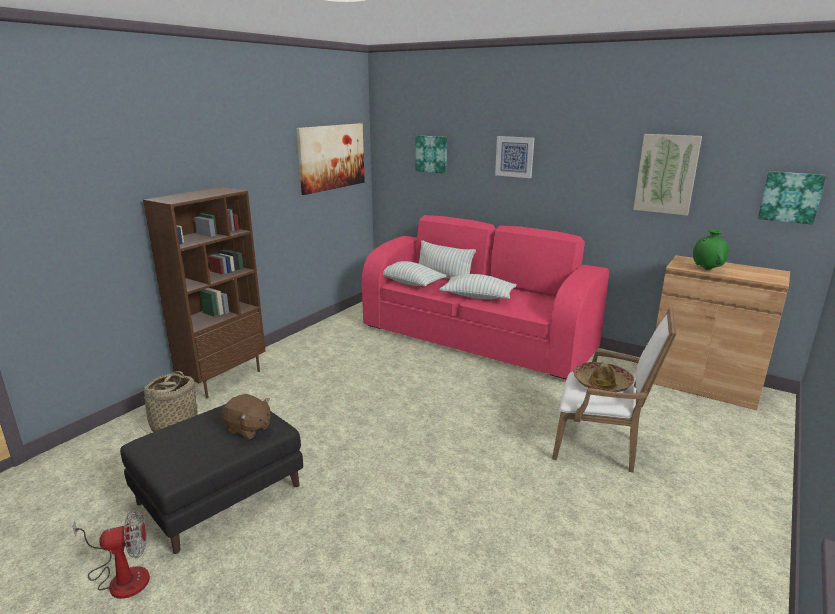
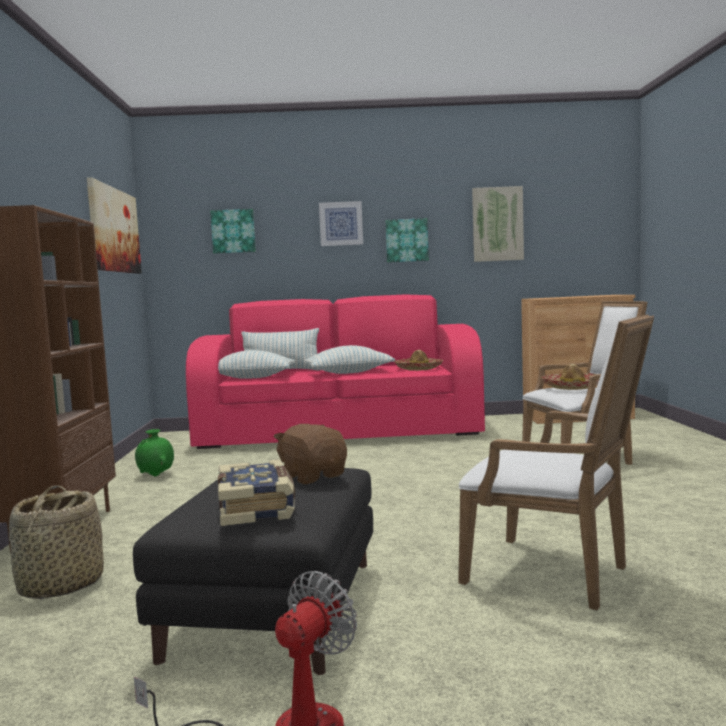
camera: 35 degrees left, 15 degrees down
brown plush toy [221,394,271,439] -> brown plush toy turned 120 degrees counterclockwise [274,424,347,484]
green vase [693,230,729,270] -> green vase moved to [135,429,174,476]
picture [758,171,826,225] -> picture moved to [385,218,429,262]
none -> book [218,460,295,526]
none -> hat [394,350,443,371]
none -> white armchair [458,314,654,610]

